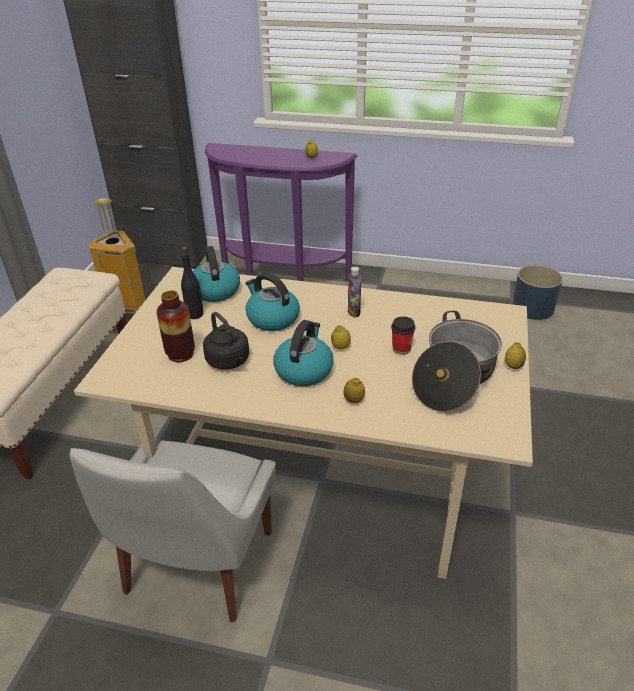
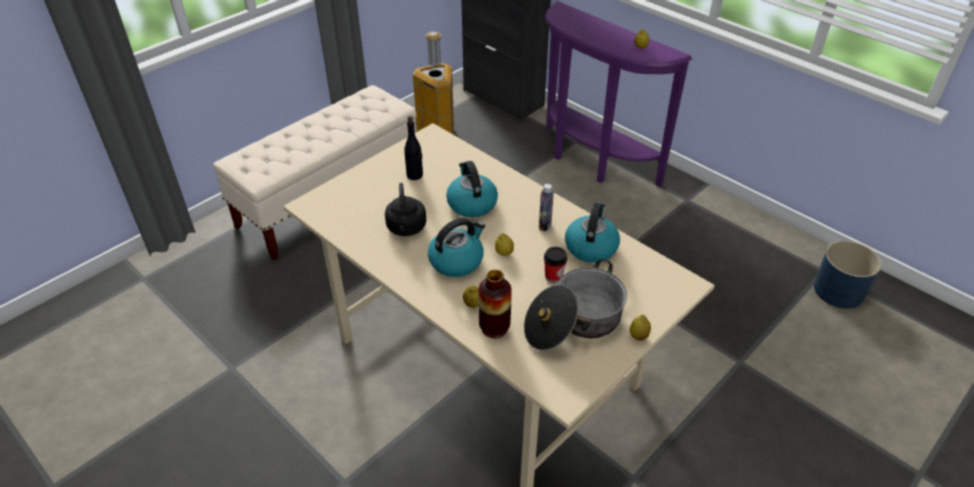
camera: 30 degrees right, 5 degrees up
white chair [70,437,276,622] -> none
vase [156,290,195,362] -> vase moved to [478,269,512,338]
kettle [193,246,240,302] -> kettle moved to [565,202,620,263]

